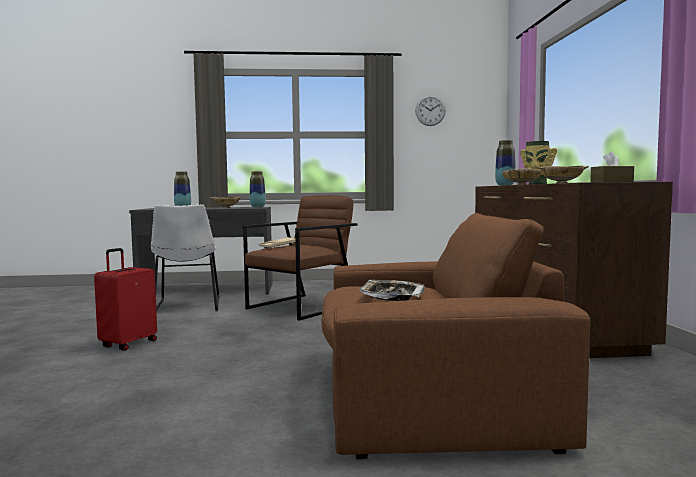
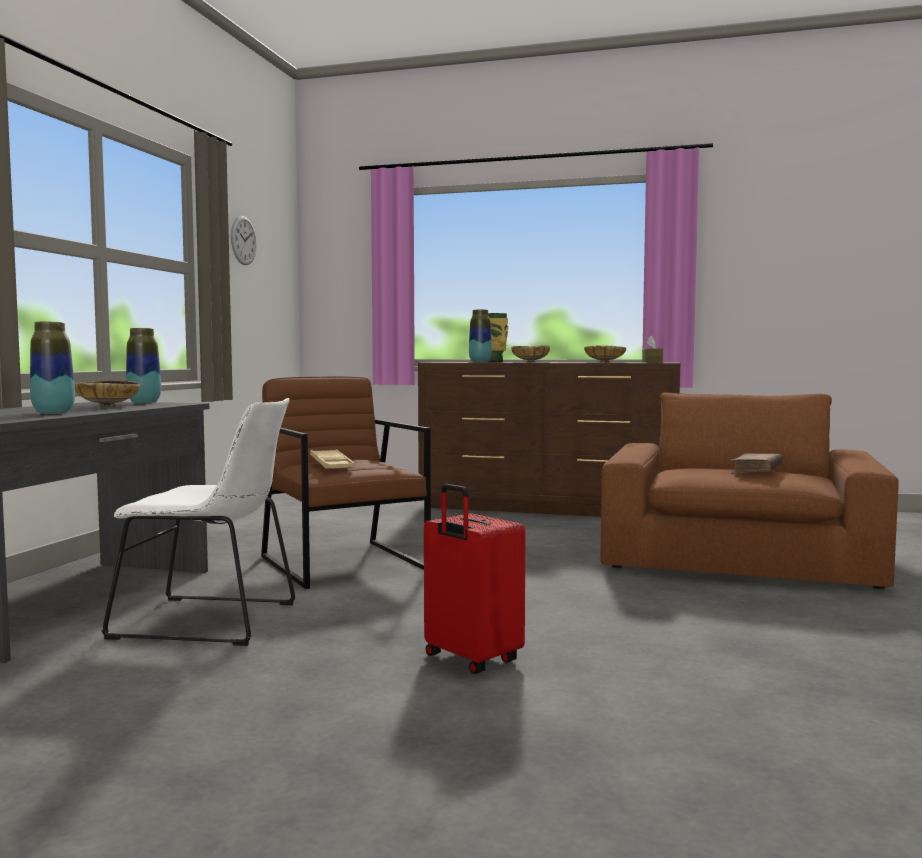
camera: 70 degrees left, 0 degrees up
tray [359,280,425,301] -> brown book [731,453,783,474]

